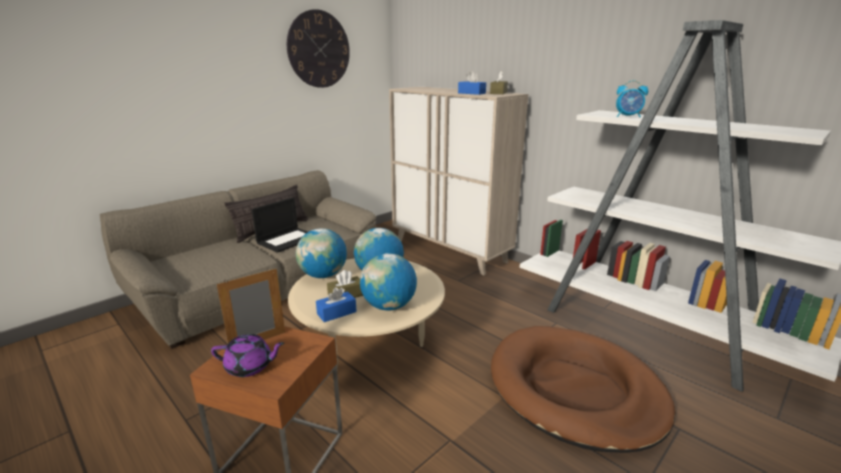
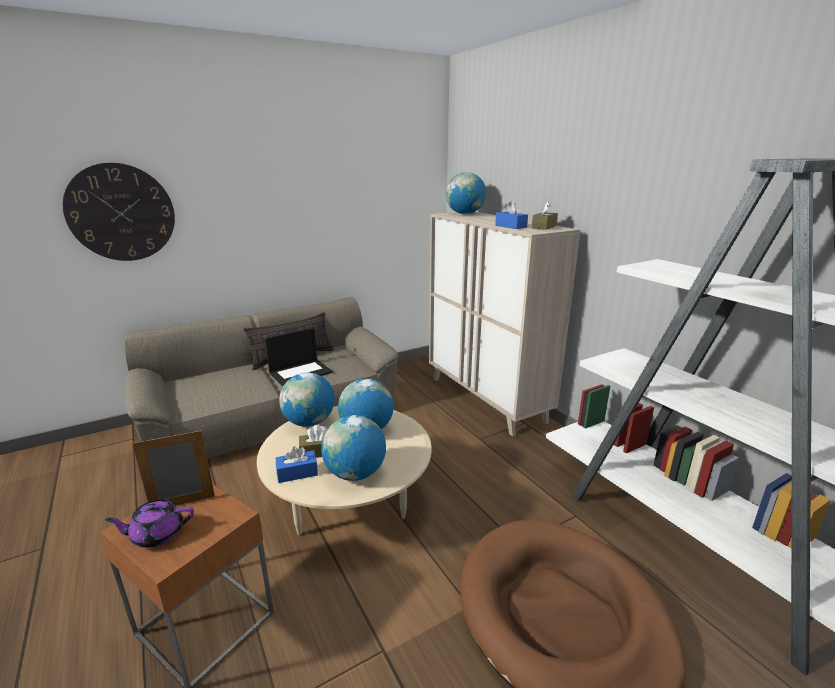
camera: 15 degrees right, 0 degrees up
purple teapot [211,334,284,377] -> purple teapot turned 150 degrees clockwise [105,499,194,548]
wall clock [287,9,350,88] -> wall clock moved to [63,163,175,261]
alarm clock [616,80,648,117] -> none
none -> globe [446,172,486,214]

